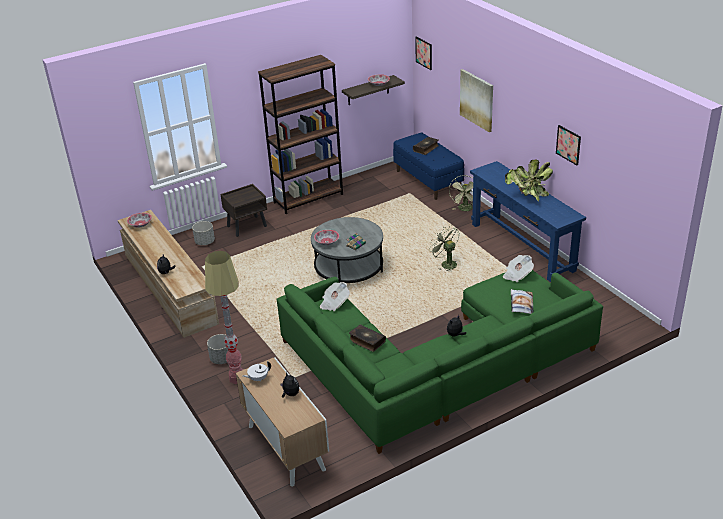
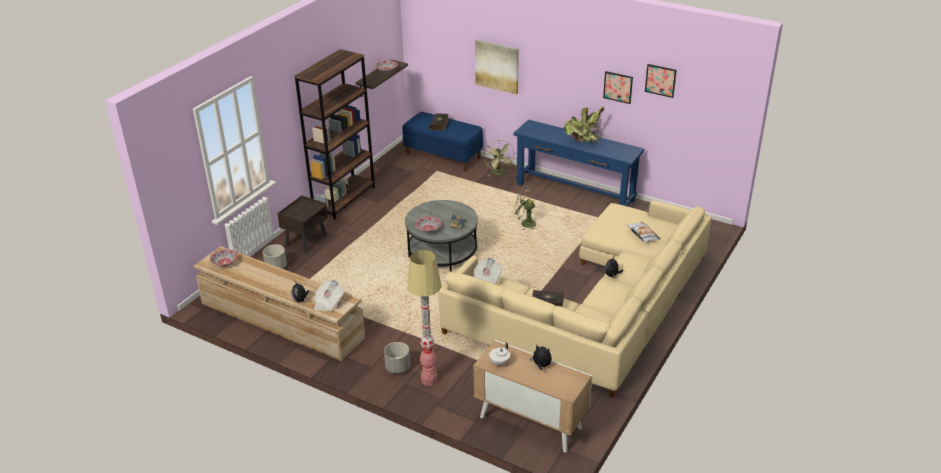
camera: 30 degrees left, 0 degrees up
green sofa [276,270,603,454] -> beige sofa [438,200,712,398]
picture [415,37,432,70] -> picture moved to [645,64,677,98]
newspaper [503,255,534,282] -> newspaper moved to [314,280,344,311]

